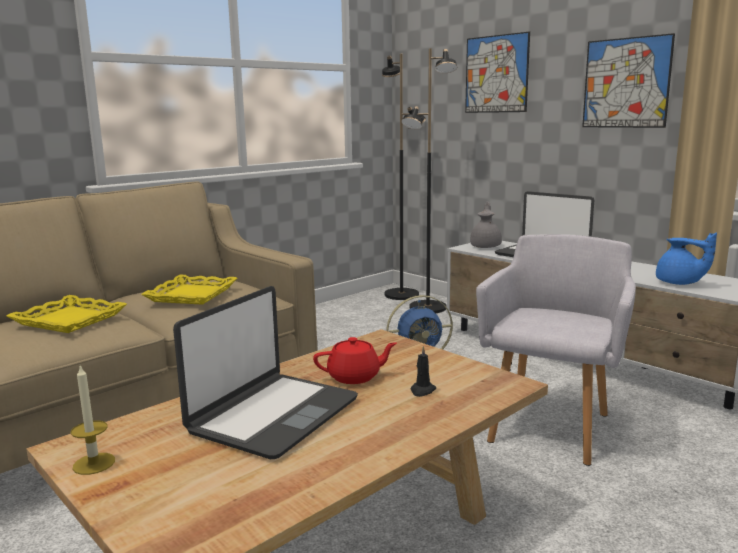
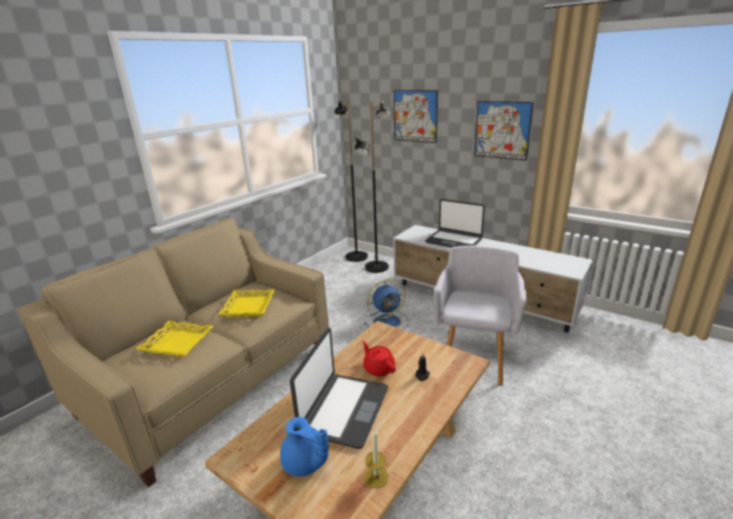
camera: 10 degrees left, 10 degrees up
candle [71,365,115,475] -> candle moved to [364,429,389,488]
red teapot [313,337,397,384] -> red teapot turned 105 degrees counterclockwise [362,341,396,376]
grey teapot [470,202,502,248] -> none
blue teapot [656,232,717,285] -> blue teapot moved to [280,417,329,476]

